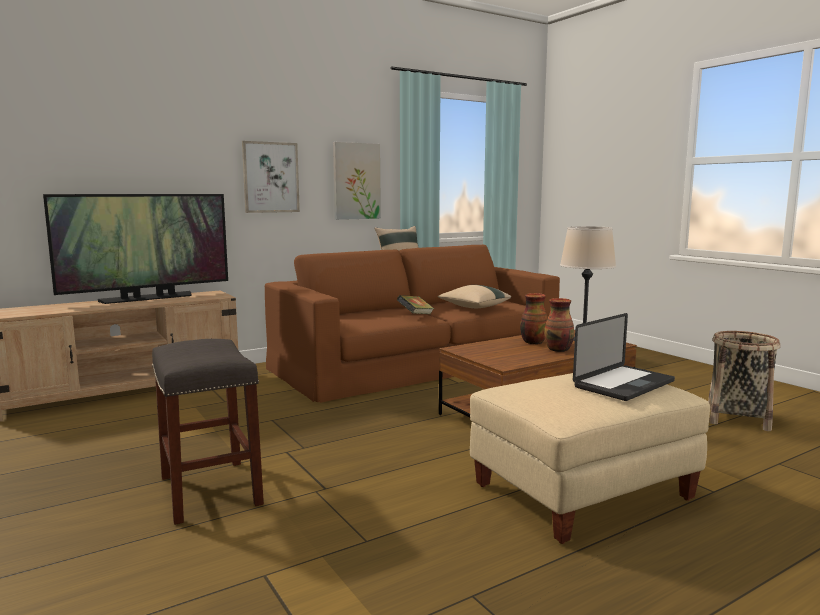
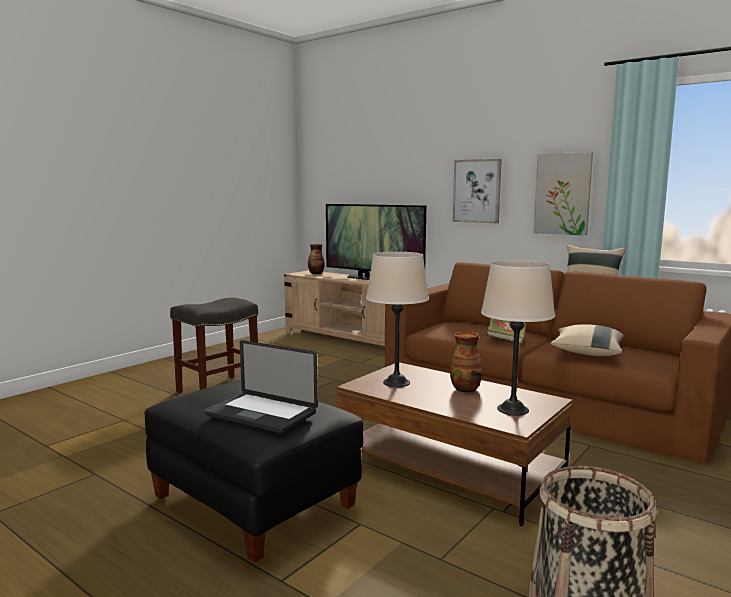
camera: 70 degrees right, 0 degrees up
beige ottoman [470,373,710,544] -> black ottoman [145,380,364,563]
vase [544,298,574,352] -> vase moved to [308,244,325,275]
none -> beige table lamp [366,252,429,387]

